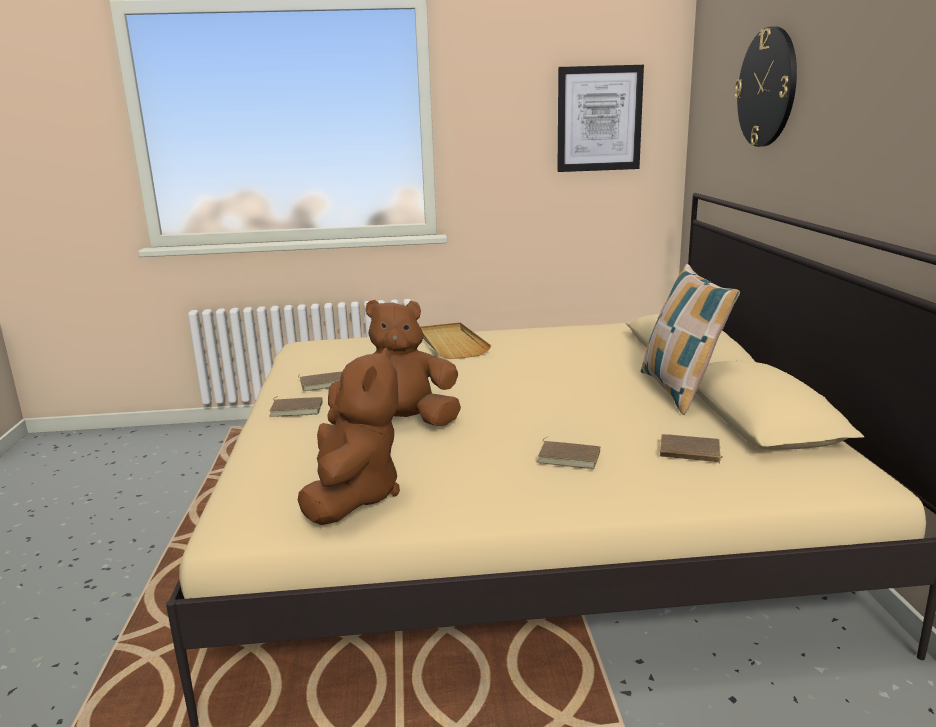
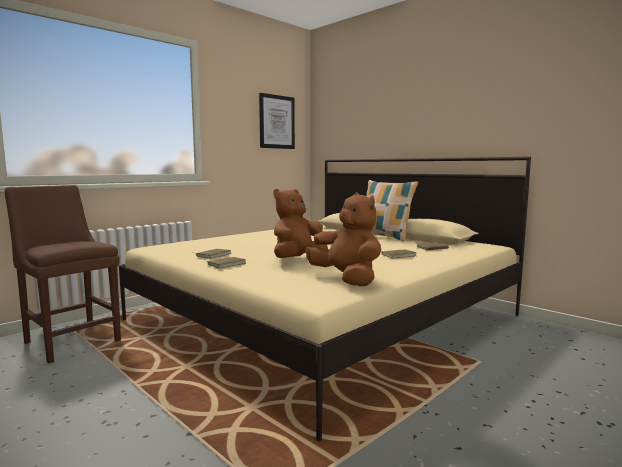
camera: 40 degrees left, 10 degrees down
beige tray [420,322,491,359] -> none
wall clock [734,26,797,147] -> none
none -> brown chair [5,185,121,364]

